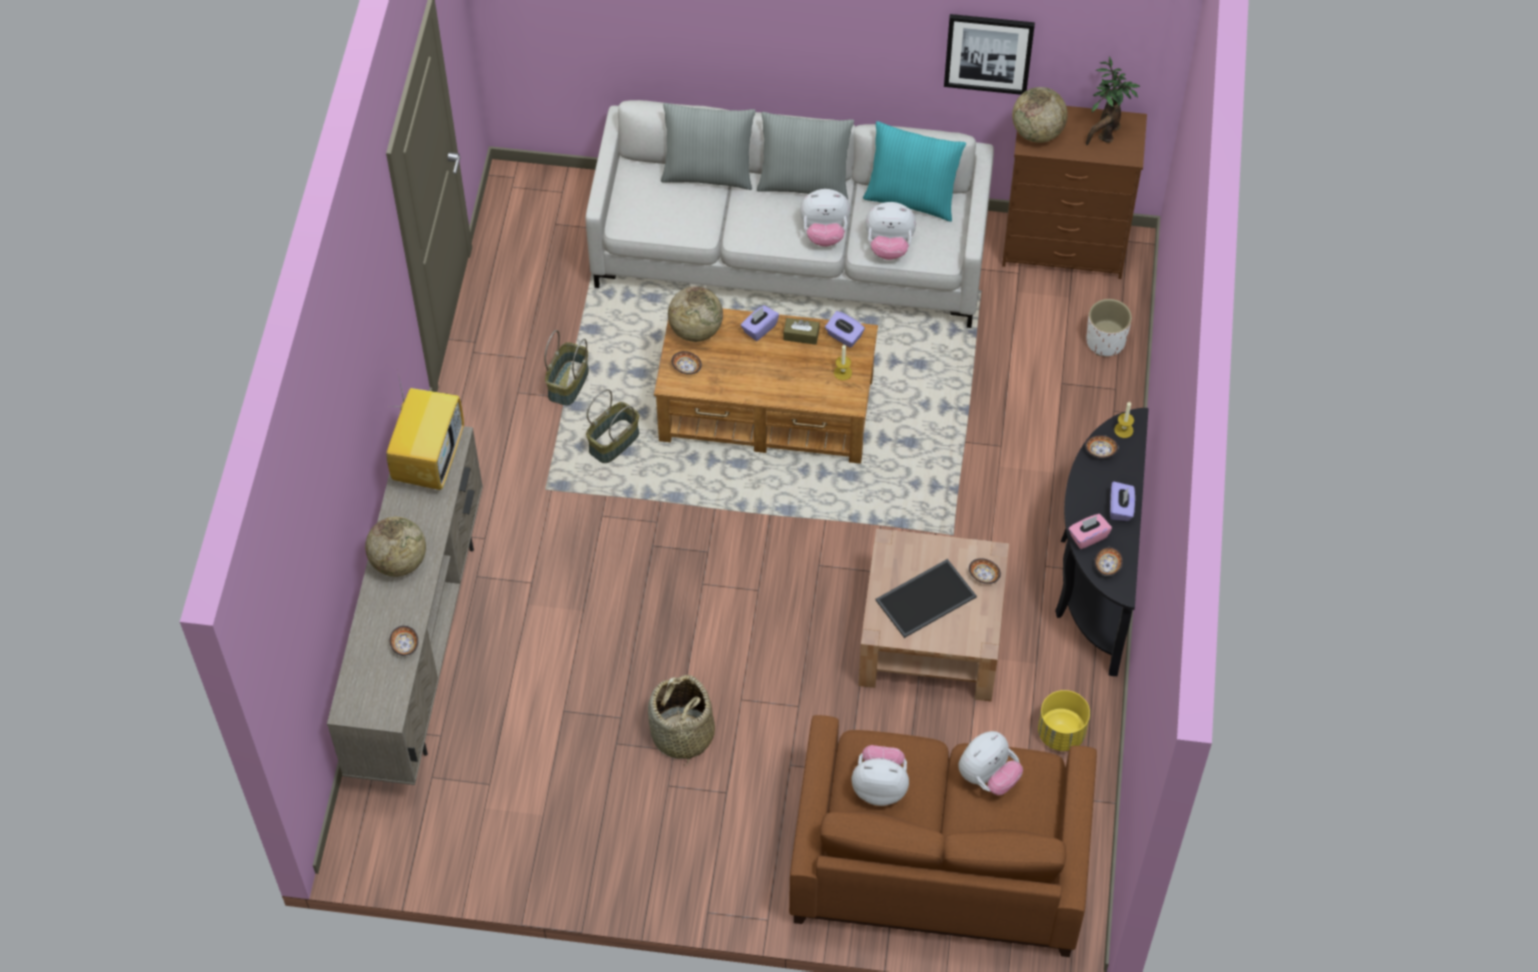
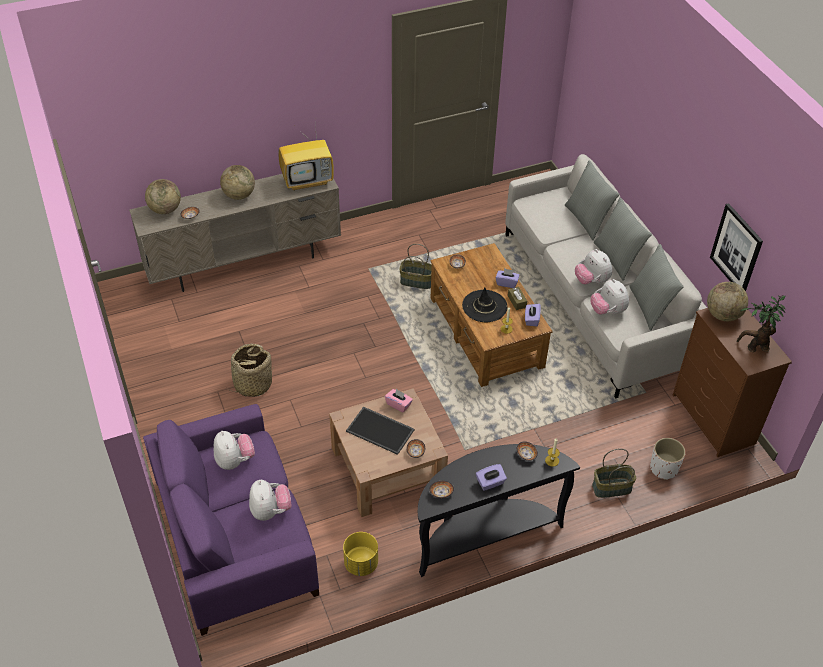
camera: 60 degrees right, 10 degrees down
basket [544,330,589,406] -> basket moved to [592,449,636,498]
globe [668,286,723,342] -> globe moved to [145,179,181,214]
brown sofa [789,715,1097,957] -> purple sofa [143,404,319,636]
turquoise pillow [863,121,966,222] -> grey pillow [629,244,684,331]
plush toy [958,731,1023,795] -> plush toy turned 120 degrees counterclockwise [249,480,291,521]
pink tissue box [1069,514,1112,549] -> pink tissue box moved to [385,389,413,413]
none -> black hat [462,288,507,322]

